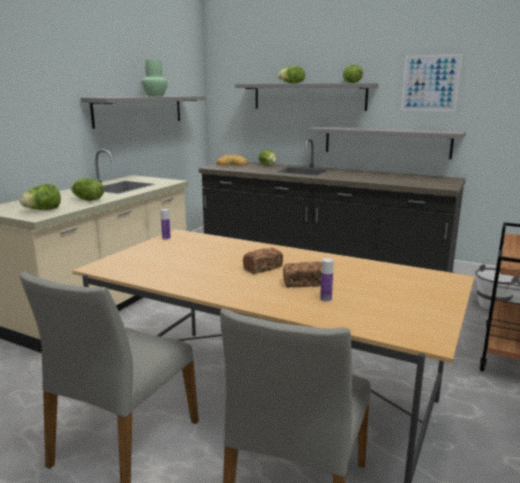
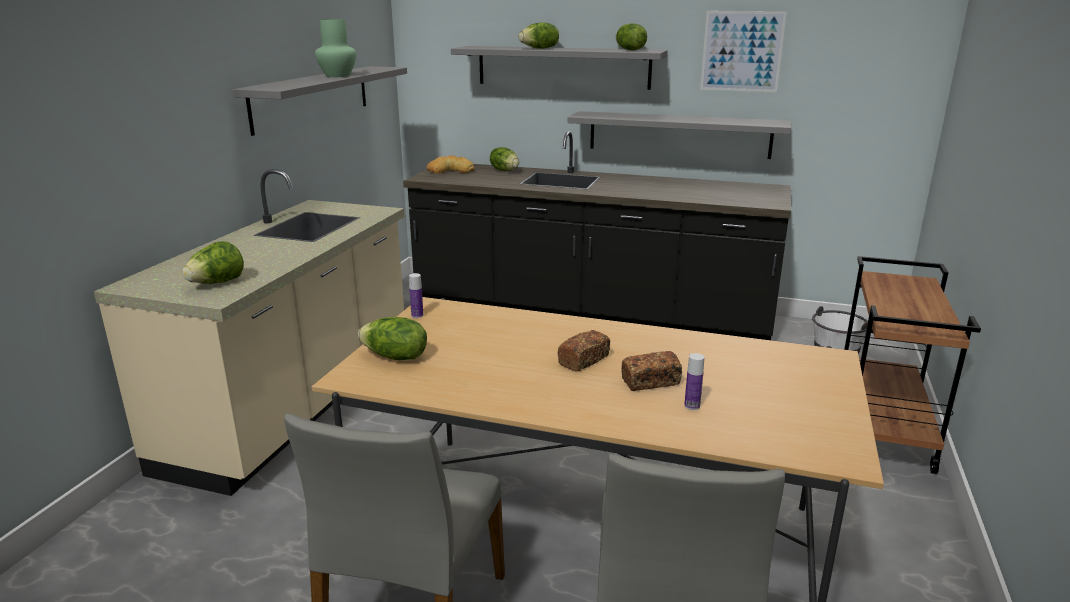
camera: 10 degrees left, 5 degrees up
lettuce [71,178,104,201] -> lettuce moved to [358,317,427,360]

